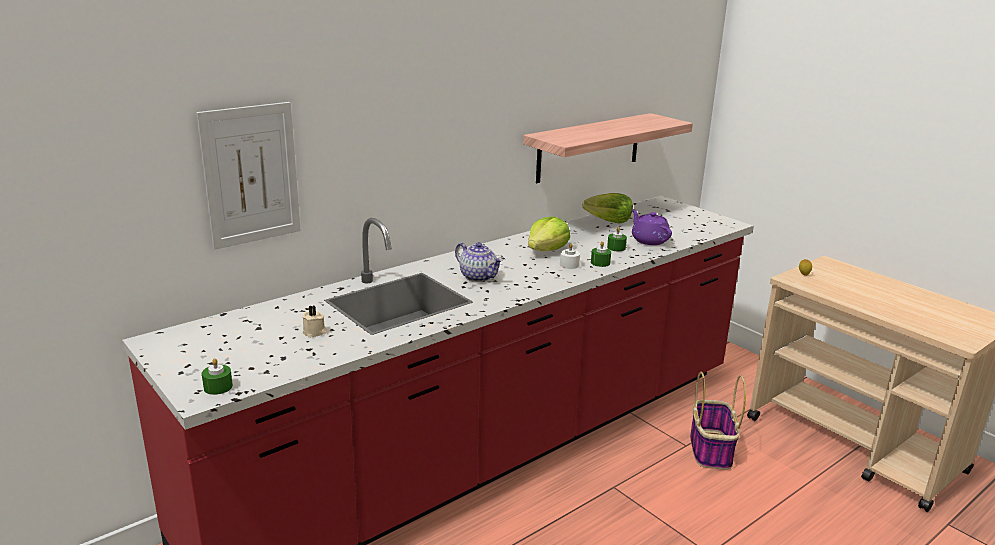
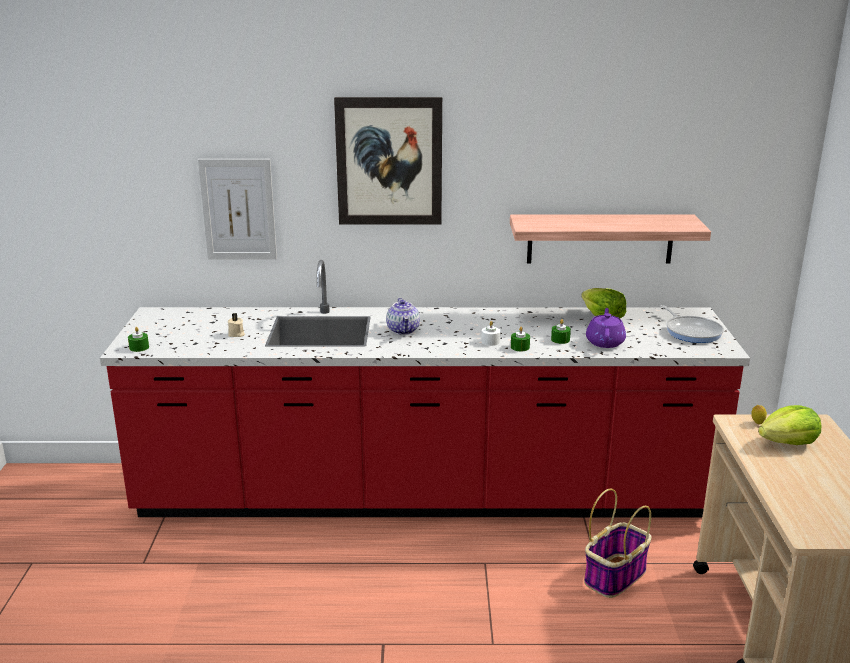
camera: 40 degrees right, 0 degrees up
lettuce [528,216,570,251] -> lettuce moved to [758,405,821,445]
none -> picture [334,97,442,225]
none -> frying pan [660,305,724,343]

